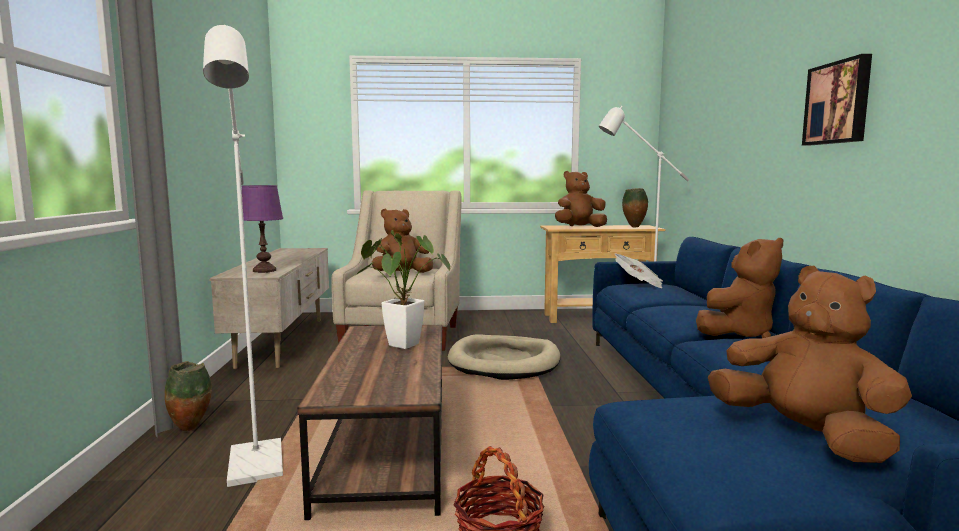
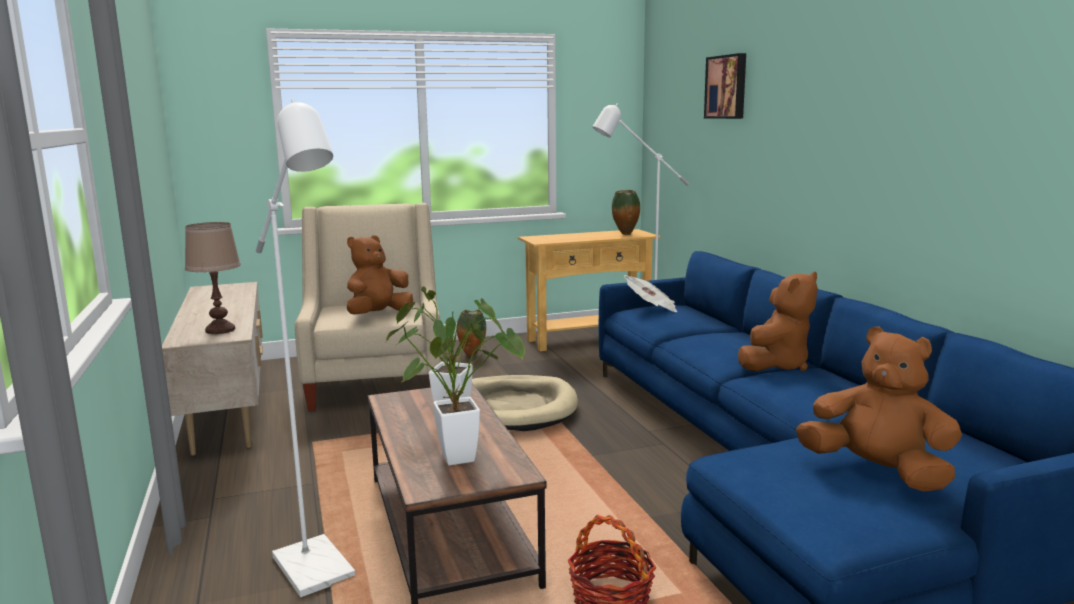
camera: 15 degrees left, 5 degrees up
vase [165,361,212,431] -> vase moved to [457,309,486,356]
purple table lamp [242,185,283,273] -> brown table lamp [185,222,241,334]
brown plush toy [555,171,607,227] -> none
picture [802,54,872,145] -> picture moved to [704,53,746,119]
none -> potted plant [386,322,525,465]

